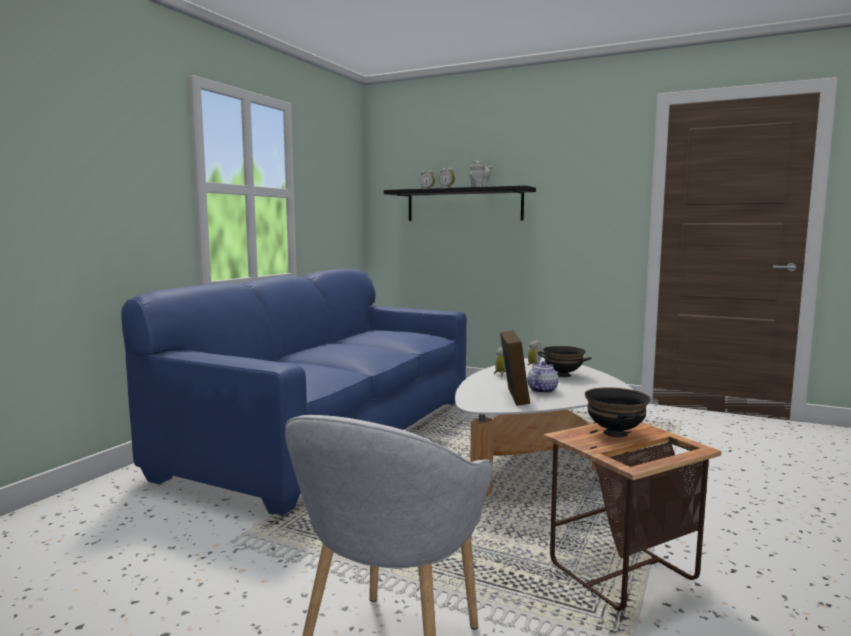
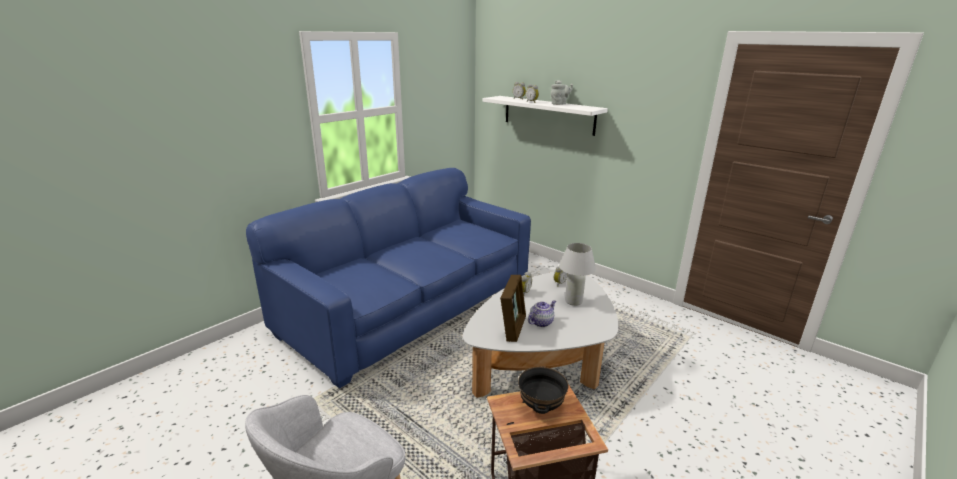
camera: 15 degrees right, 15 degrees up
black shelf [384,185,536,221] -> white shelf [483,96,608,136]
black bowl [537,346,591,377] -> white table lamp [559,243,596,306]

